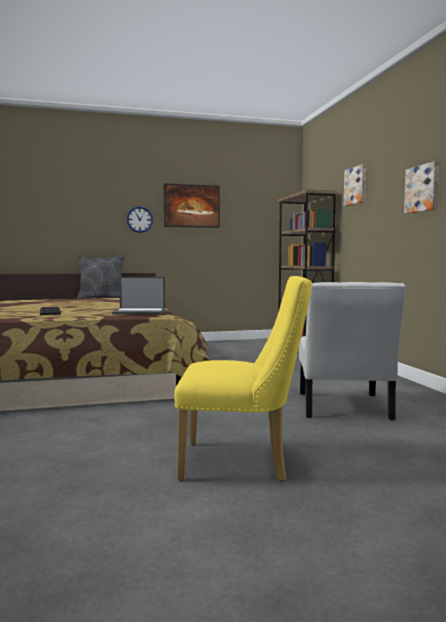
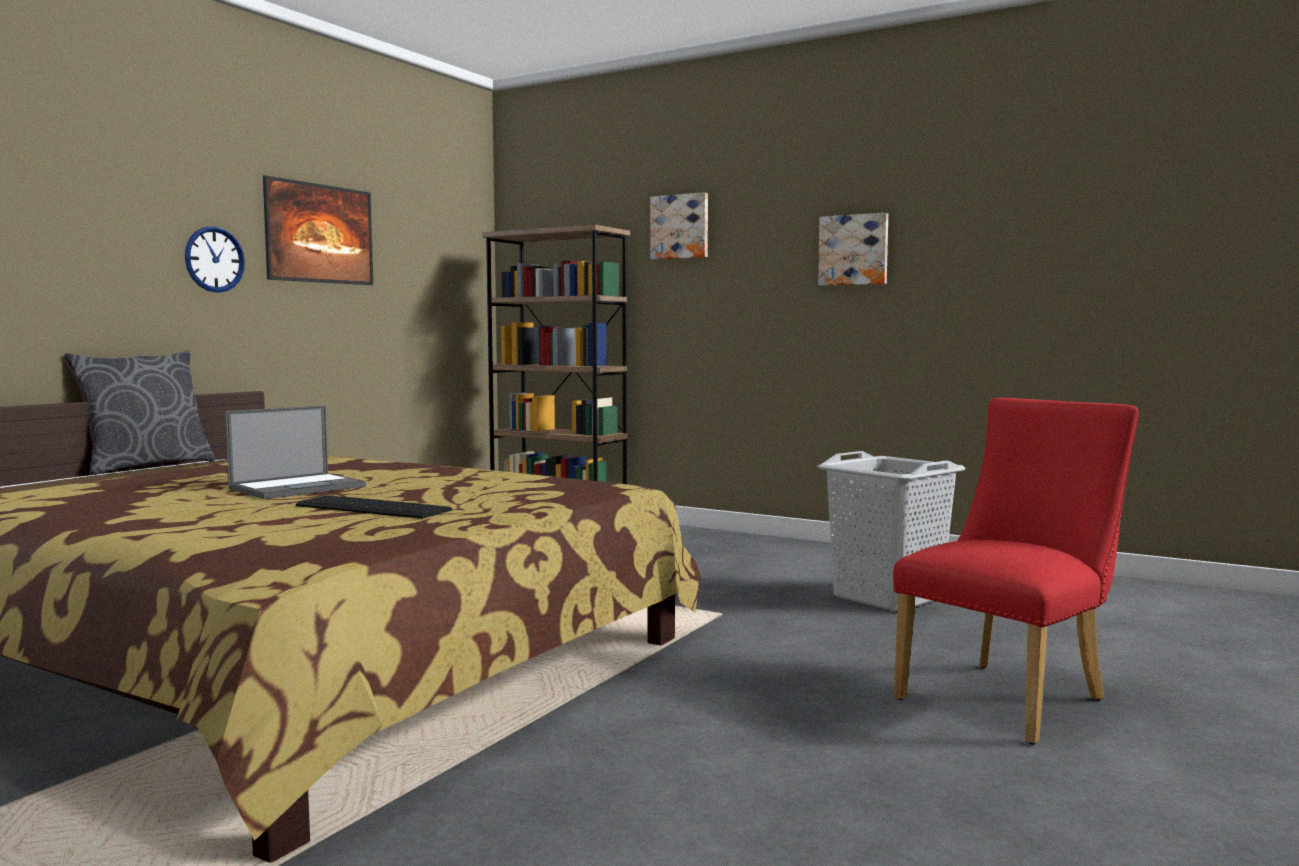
camera: 45 degrees left, 0 degrees up
laptop [112,277,165,314] -> laptop moved to [225,405,366,499]
yellow chair [174,276,312,481] -> red chair [893,398,1139,744]
white chair [299,282,406,420] -> grey laundry basket [817,451,966,612]

